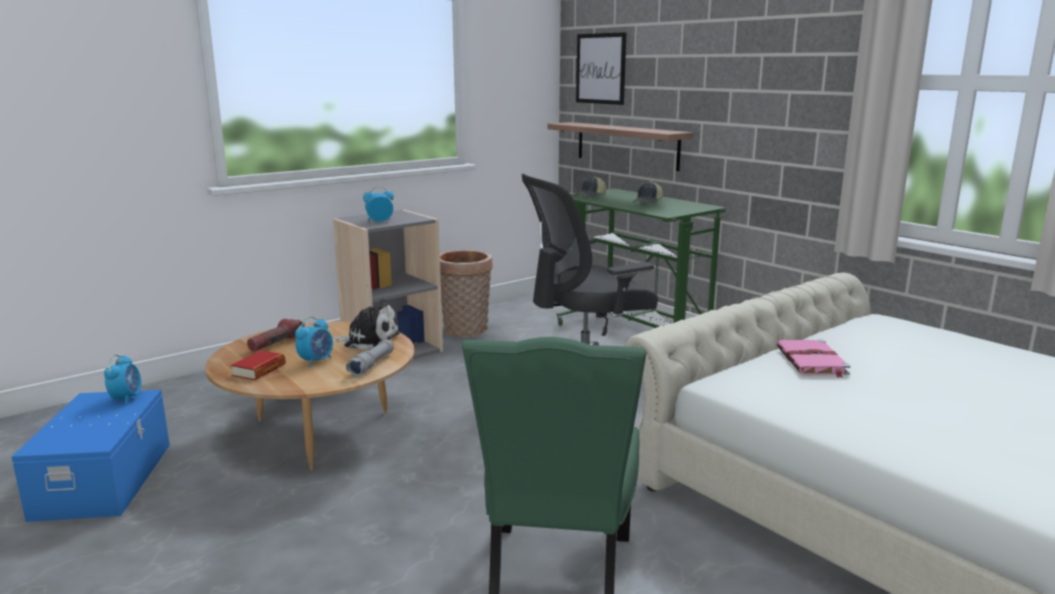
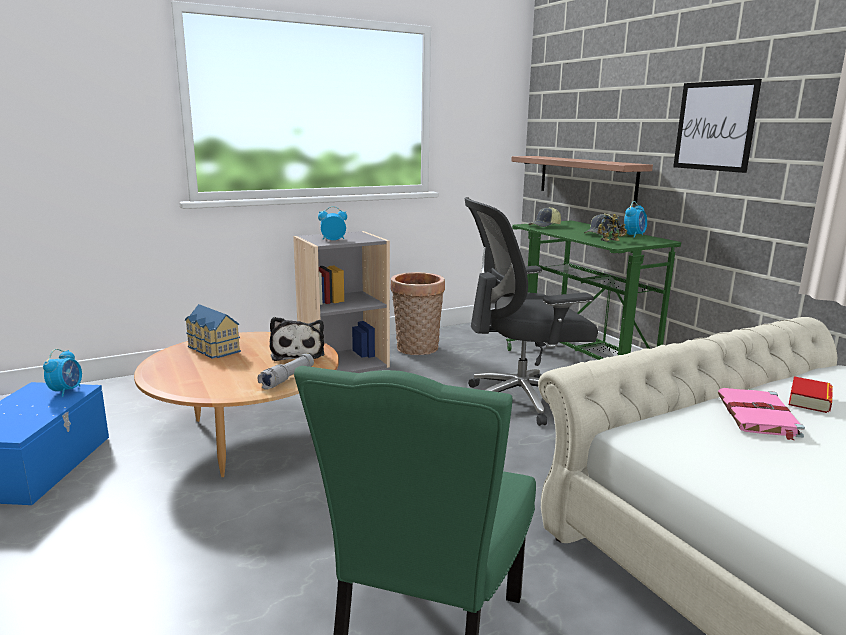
camera: 10 degrees right, 0 degrees up
book [231,350,286,380] -> book moved to [789,376,833,413]
flashlight [247,319,305,352] -> toy house [185,304,241,359]
alarm clock [295,316,333,367] -> alarm clock moved to [624,201,647,238]
plush toy [333,299,400,350] -> plush toy turned 60 degrees clockwise [269,317,324,361]
picture [576,32,627,105] -> picture moved to [673,79,762,173]
none -> toy robot [597,214,627,242]

